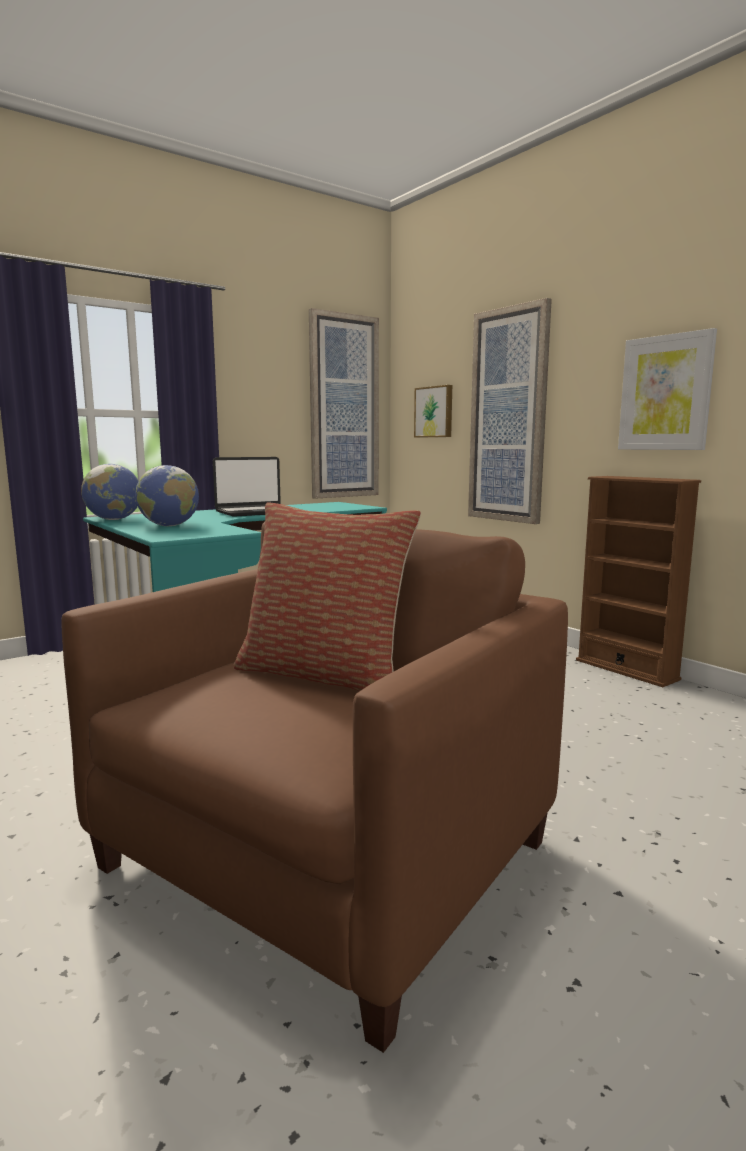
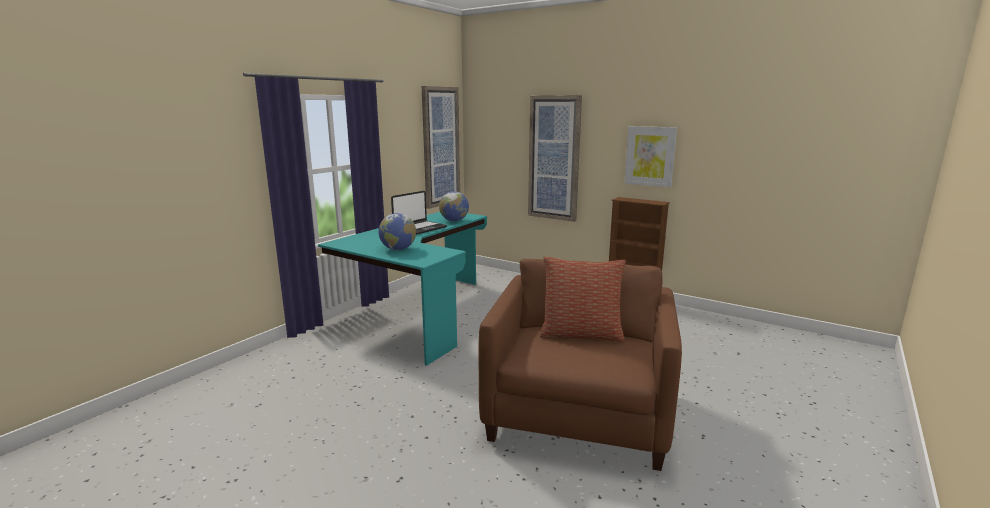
camera: 20 degrees left, 5 degrees up
globe [81,464,138,520] -> globe moved to [439,191,469,221]
picture [414,385,452,438] -> none

